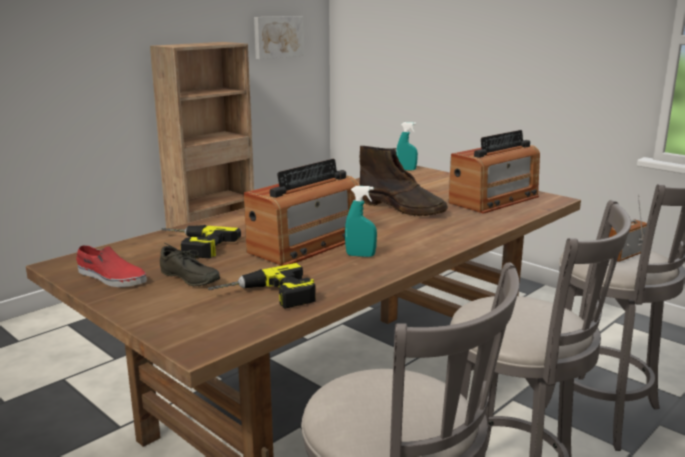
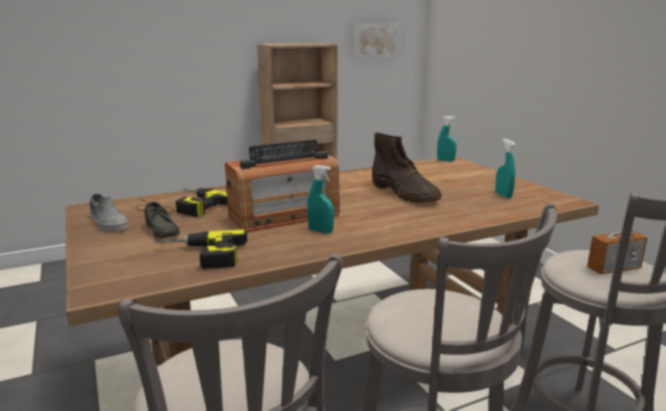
camera: 20 degrees right, 0 degrees up
red shoe [76,245,147,287] -> grey shoe [89,194,129,231]
radio [448,130,540,214] -> turquoise spray bottle [495,139,515,198]

